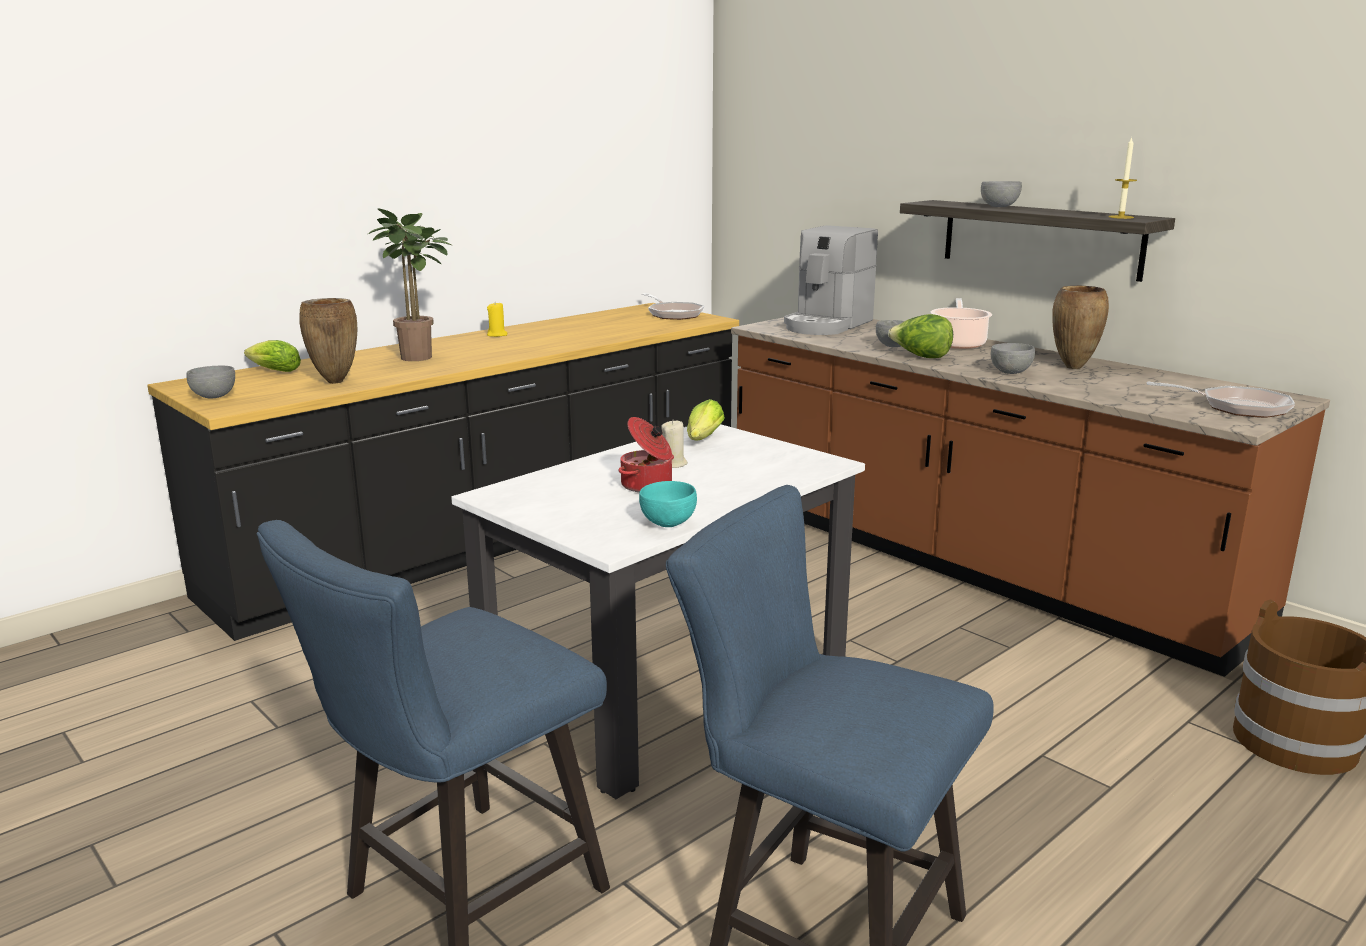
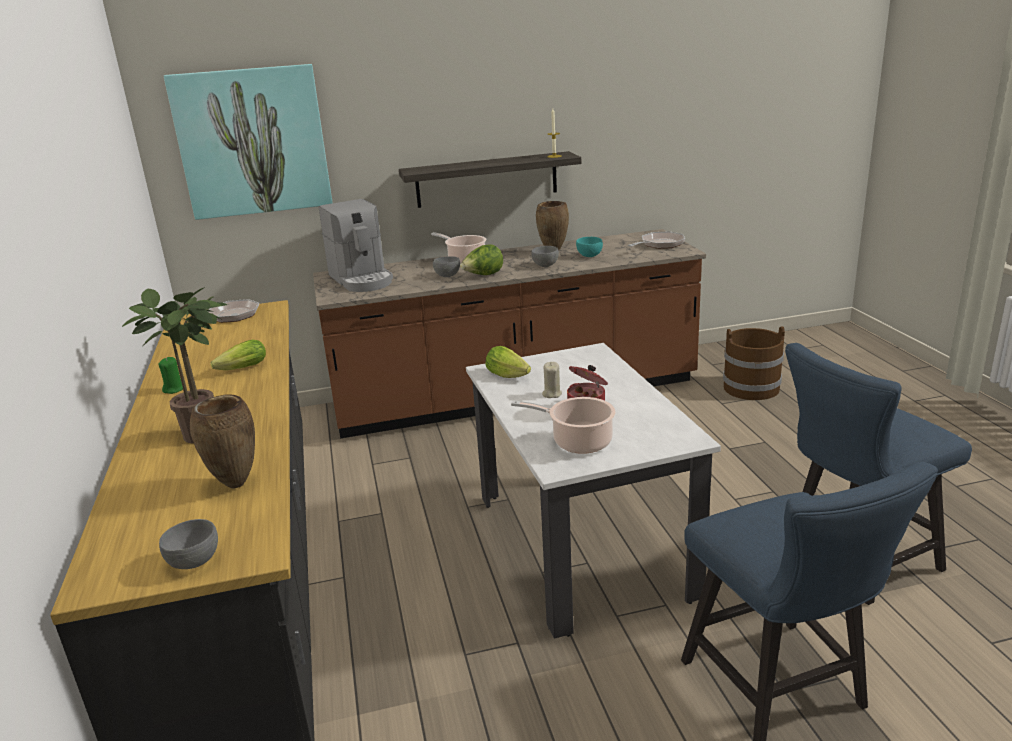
camera: 60 degrees left, 5 degrees up
lettuce [244,340,301,372] -> lettuce moved to [210,340,266,370]
yellow candle [487,301,507,337] -> green candle [158,357,183,394]
turquoise bowl [639,481,697,527] -> turquoise bowl moved to [576,237,603,257]
grey bowl [981,181,1022,207] -> none
none -> picture [164,64,333,220]
none -> cooking pot [511,397,616,454]

